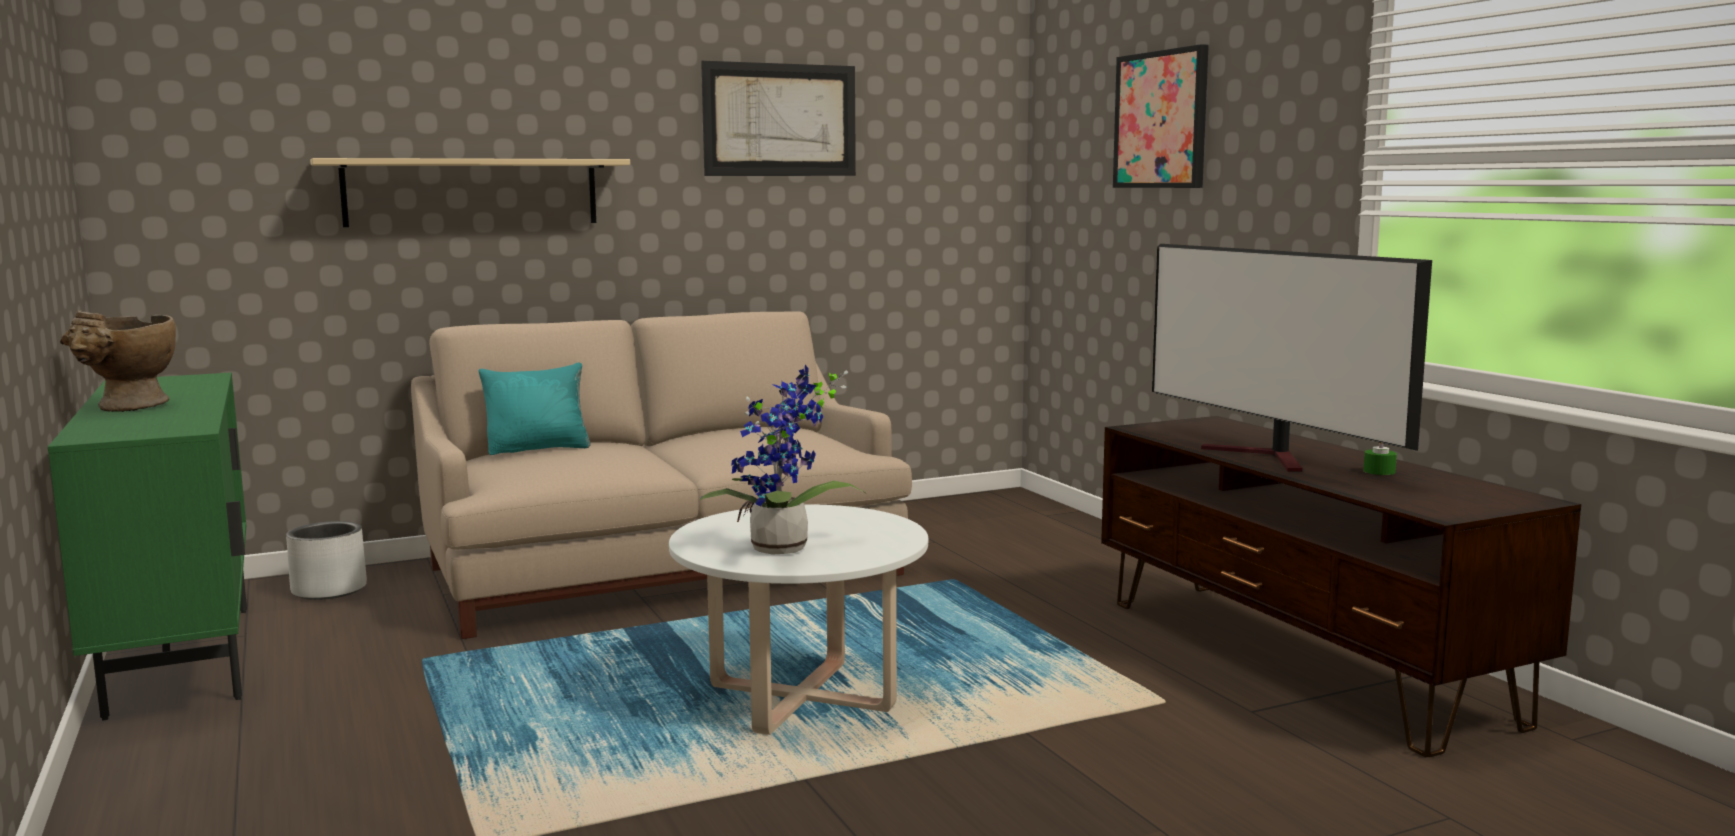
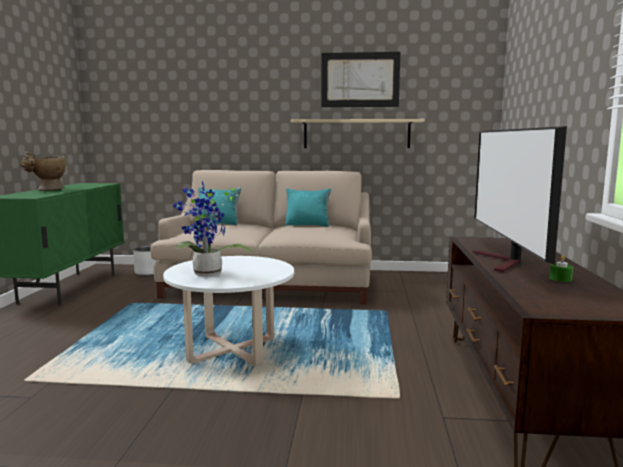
camera: 30 degrees right, 0 degrees up
beige shelf [310,158,630,227] -> beige shelf moved to [291,119,424,148]
picture [1113,44,1209,188] -> none
none -> turquoise pillow [286,188,331,227]

